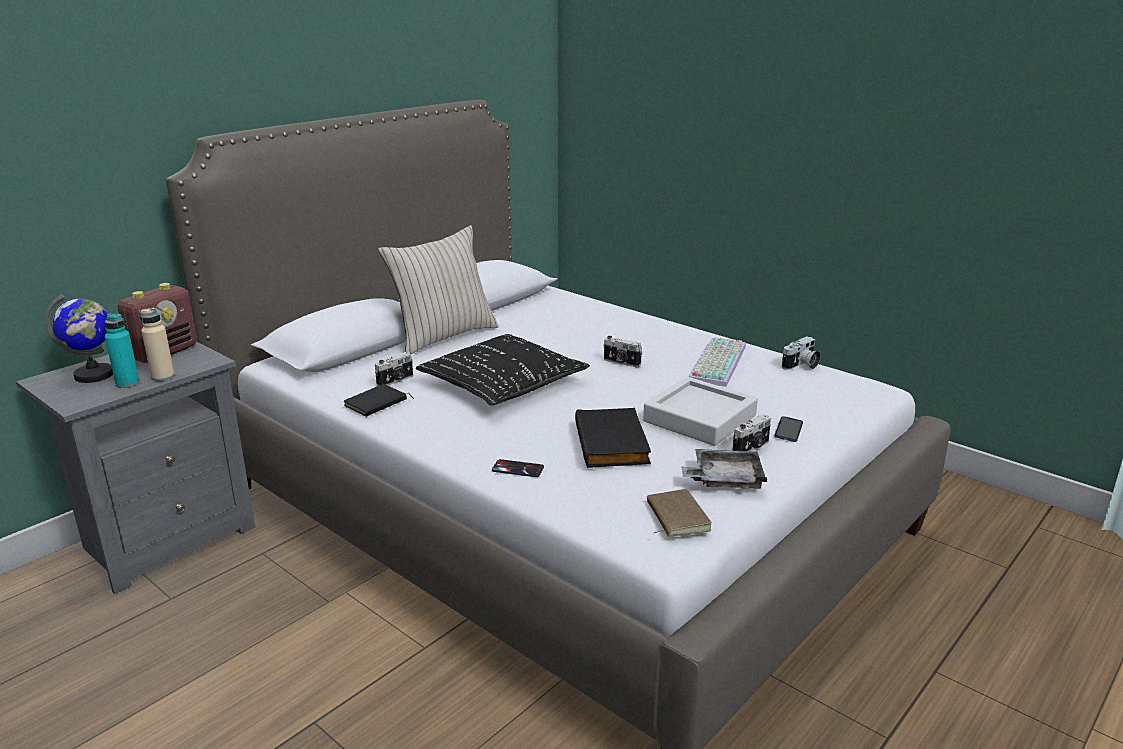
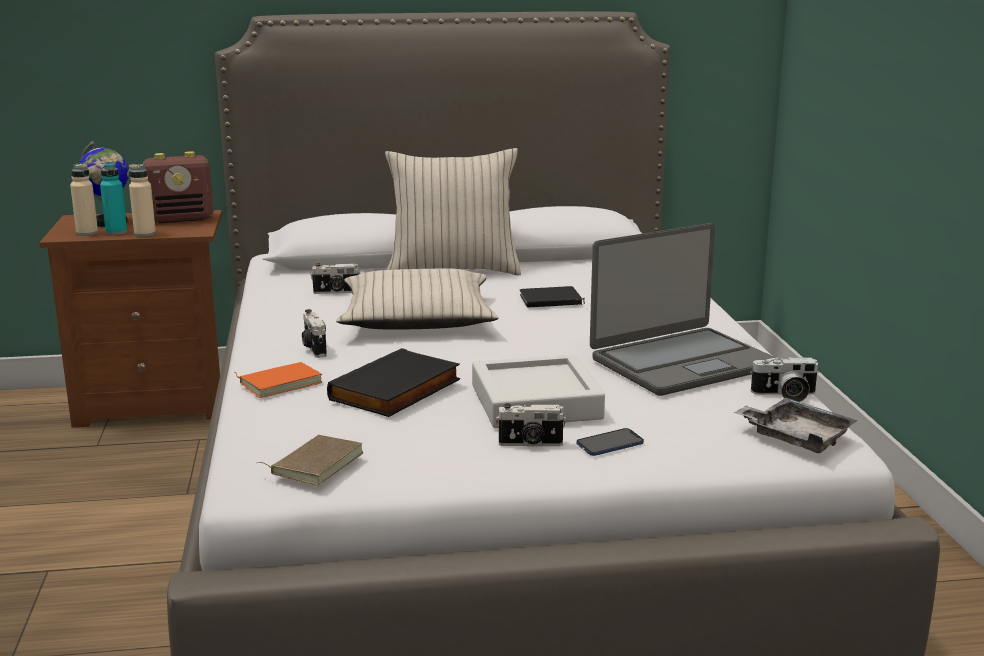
camera: 40 degrees right, 5 degrees down
grey nightstand [16,342,255,594] -> brown nightstand [39,210,222,428]
black book [344,384,414,417] -> black book moved to [520,286,585,308]
black pillow [416,334,590,405] -> beige pillow [336,268,499,330]
phone [492,459,544,477] -> orange book [234,362,322,398]
camera [604,336,643,367] -> camera moved to [302,309,327,358]
grey tray [681,449,767,489] -> grey tray moved to [733,398,858,453]
keyboard [689,337,746,387] -> laptop [590,223,780,396]
none -> beige bottle [70,163,98,236]

